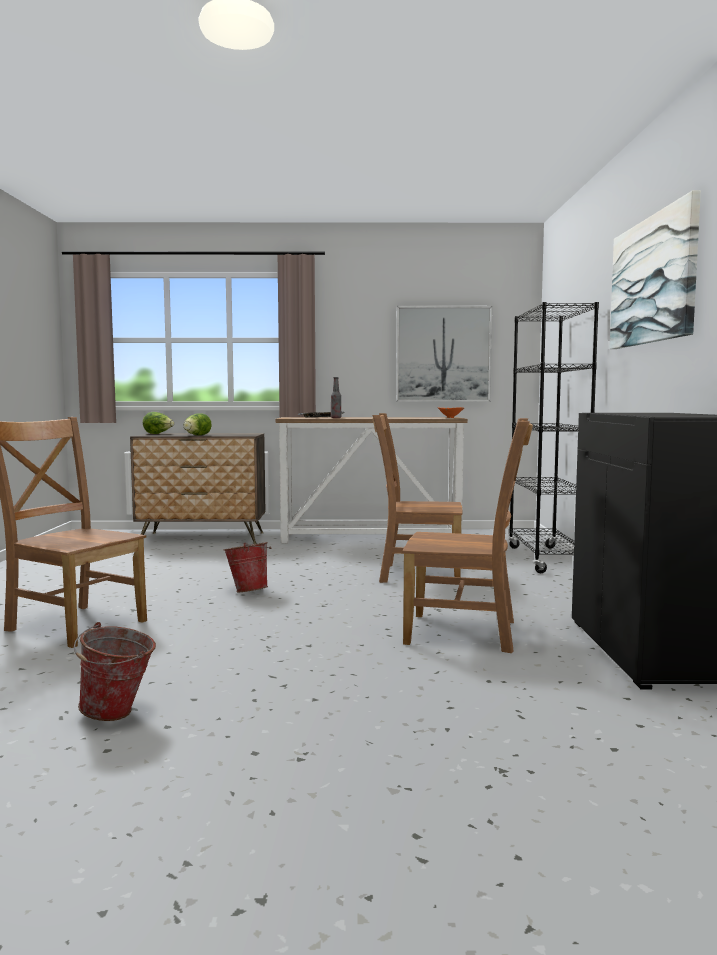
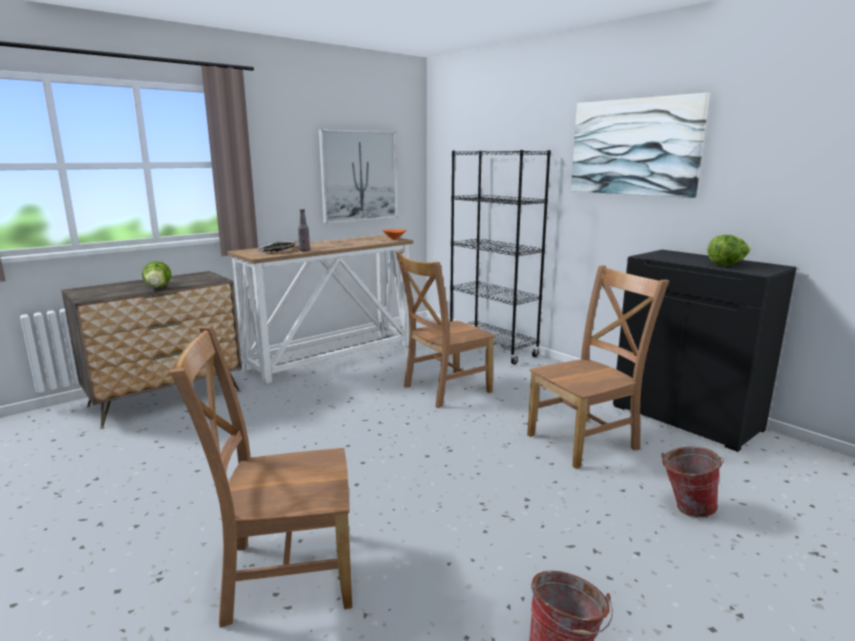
camera: 40 degrees left, 10 degrees up
lettuce [143,412,174,434] -> lettuce moved to [707,235,750,265]
bucket [224,542,271,592] -> bucket moved to [661,447,724,517]

